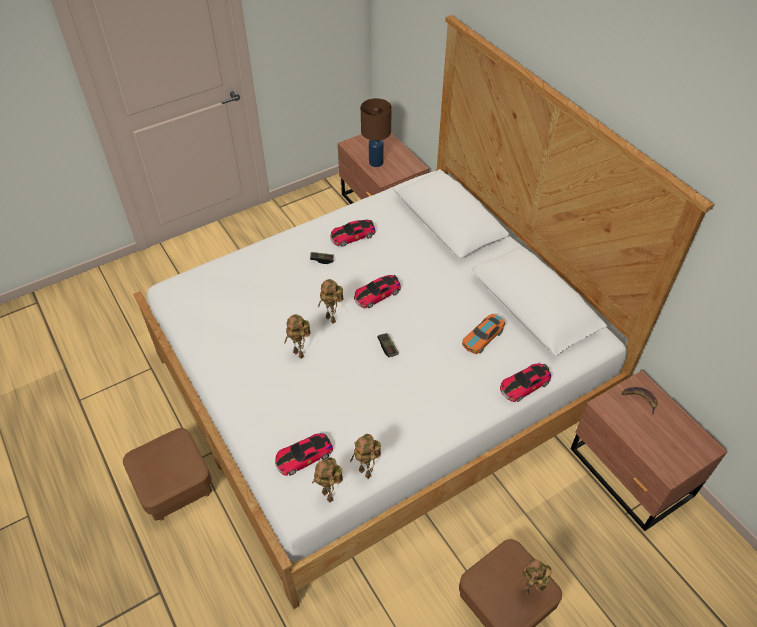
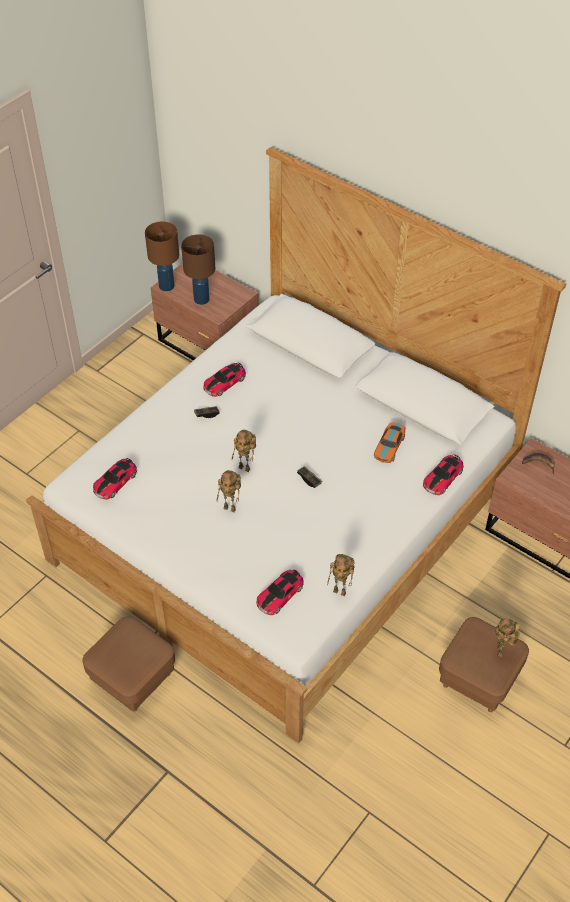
camera: 20 degrees left, 0 degrees up
toy robot [312,457,343,503] -> none
toy car [354,275,401,308] -> toy car moved to [93,458,137,500]
none -> brown table lamp [145,221,179,291]

